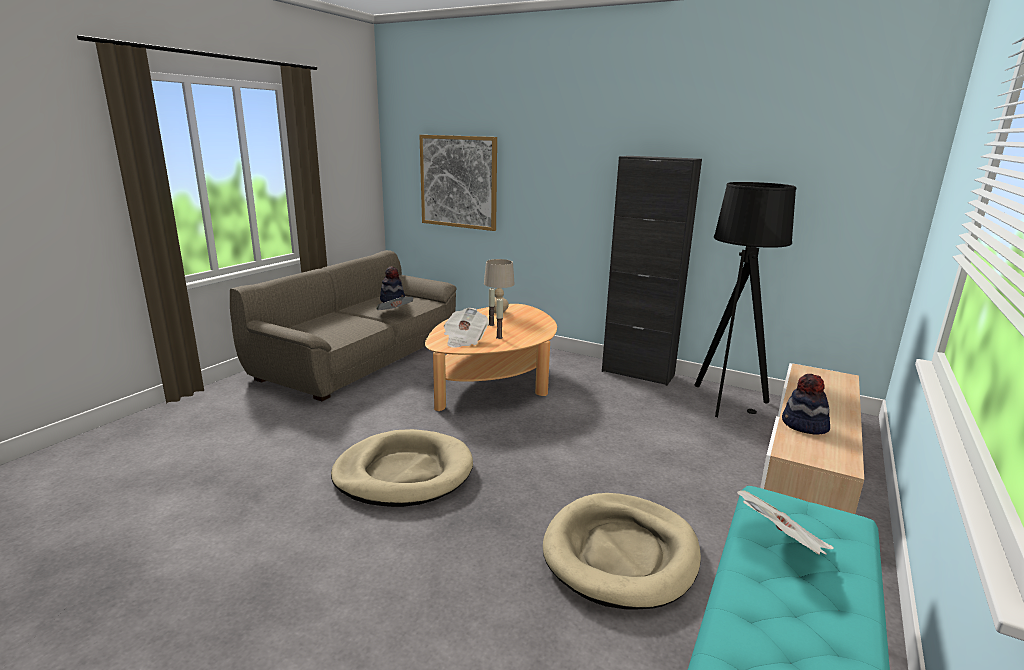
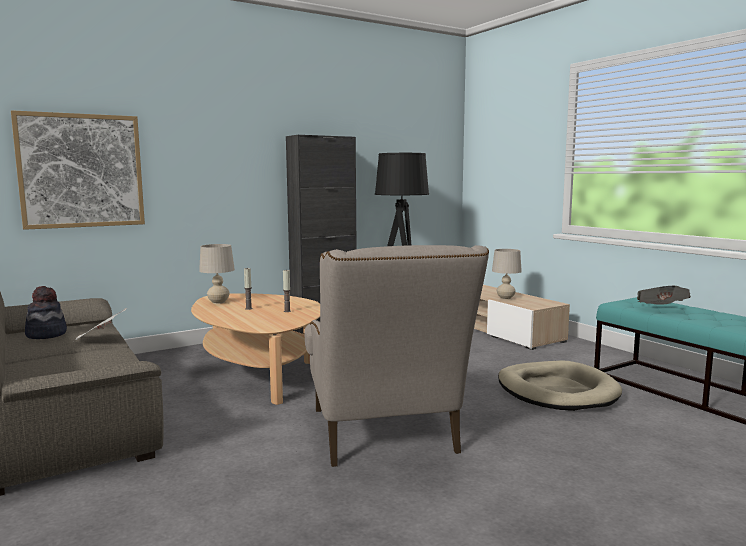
camera: 60 degrees left, 10 degrees down
beige dog bed [331,429,473,507] -> beige armchair [305,245,489,467]
newspaper [444,308,489,348] -> none
hat [782,374,830,435] -> beige table lamp [492,249,522,300]

